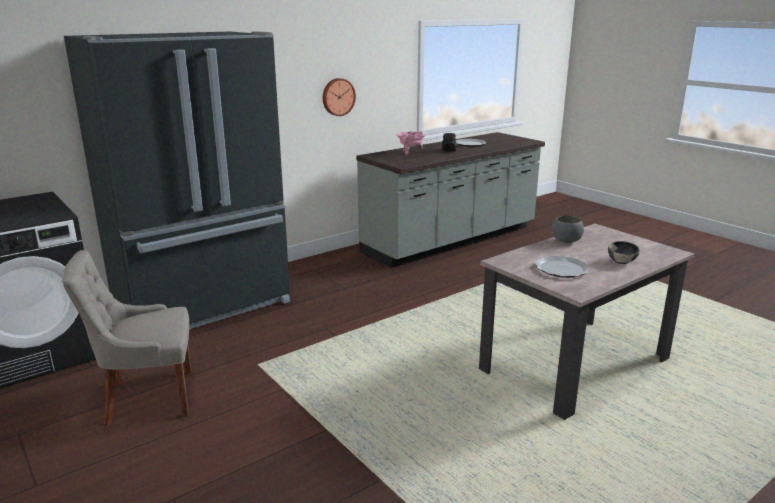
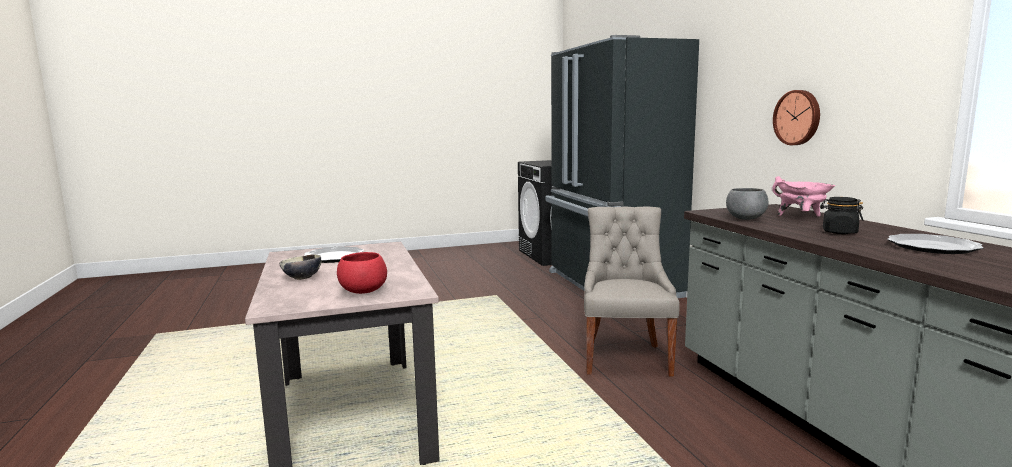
camera: 110 degrees right, 10 degrees down
grey chair [62,250,191,426] -> grey chair moved to [584,206,680,377]
grey bowl [552,215,584,243] -> grey bowl moved to [726,188,769,220]
none -> red bowl [337,252,387,294]

